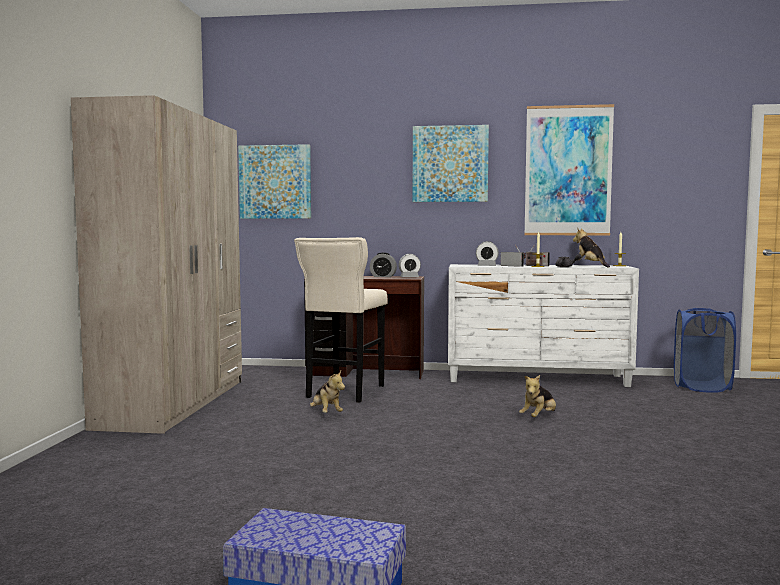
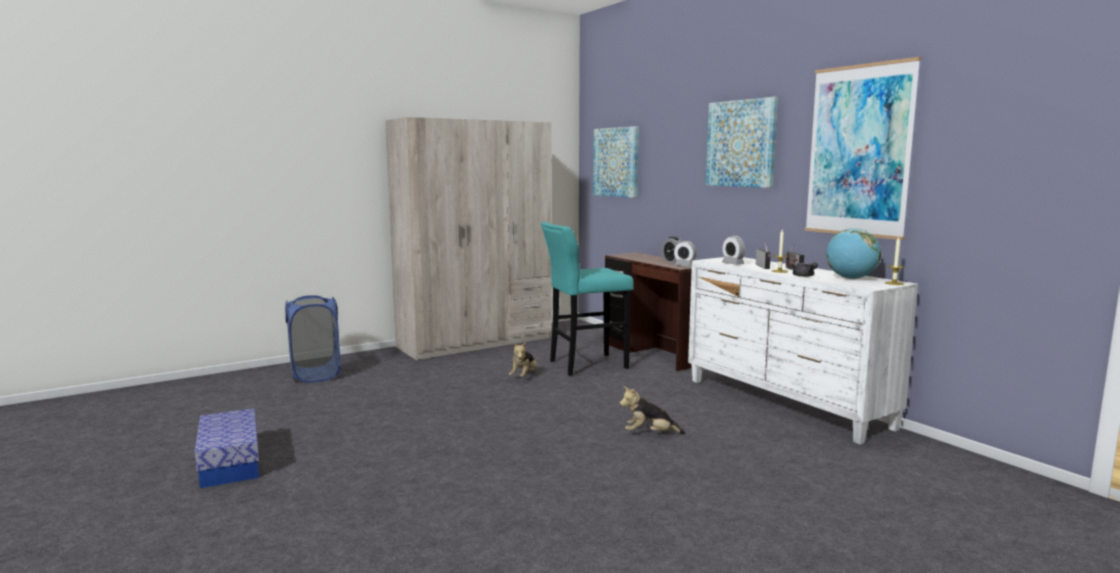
camera: 50 degrees right, 5 degrees up
beige stool [294,237,388,402] -> turquoise stool [541,222,633,376]
plush toy [573,227,610,268] -> globe [826,228,881,279]
blue laundry basket [674,308,736,393] -> blue laundry basket moved to [285,295,340,383]

